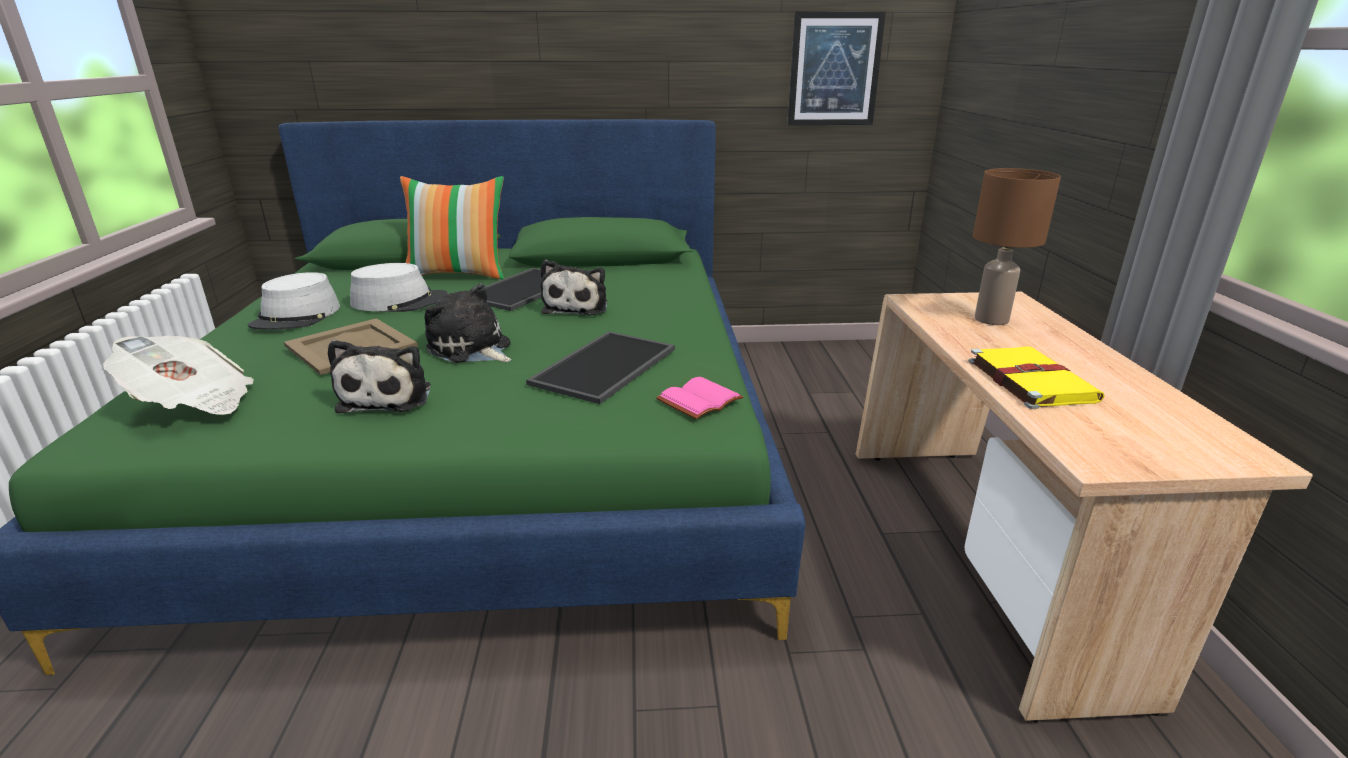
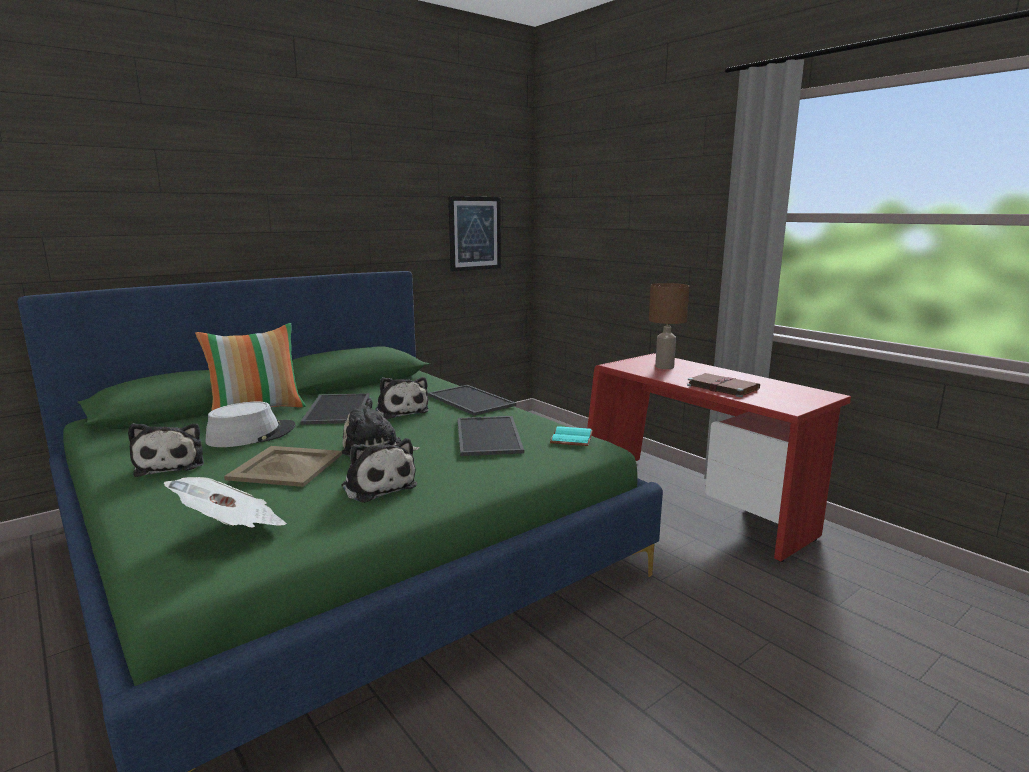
camera: 35 degrees left, 10 degrees down
grey hat [248,272,340,330] -> plush toy [128,423,204,477]
pink book [656,377,743,420] -> turquoise book [550,426,593,446]
beige desk [856,292,1313,722] -> red desk [587,353,851,562]
yellow book [968,346,1104,409] -> brown book [687,373,760,397]
none -> tray [428,385,516,416]

